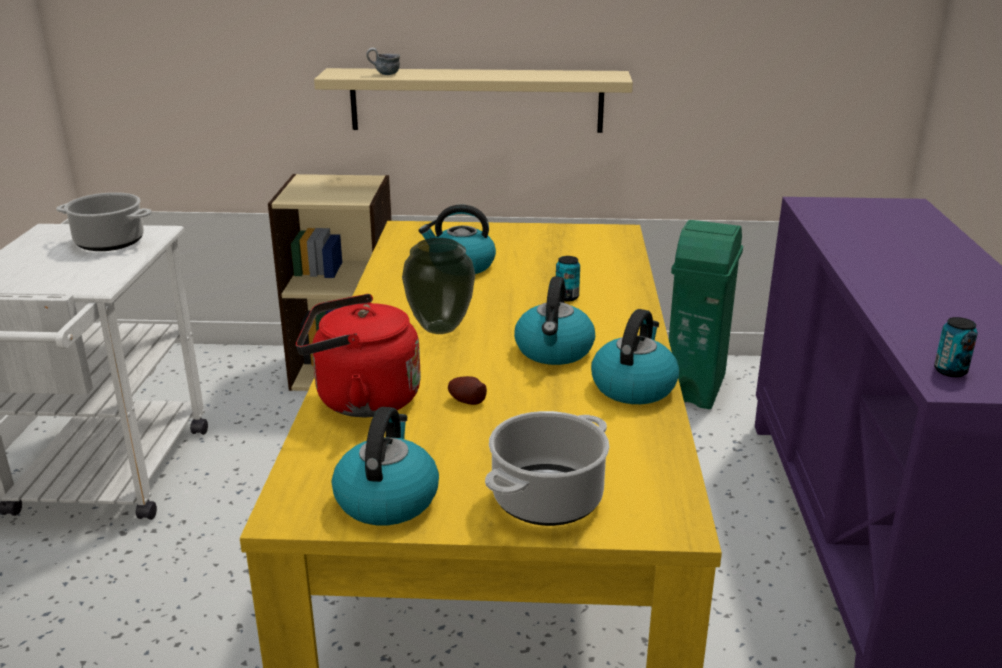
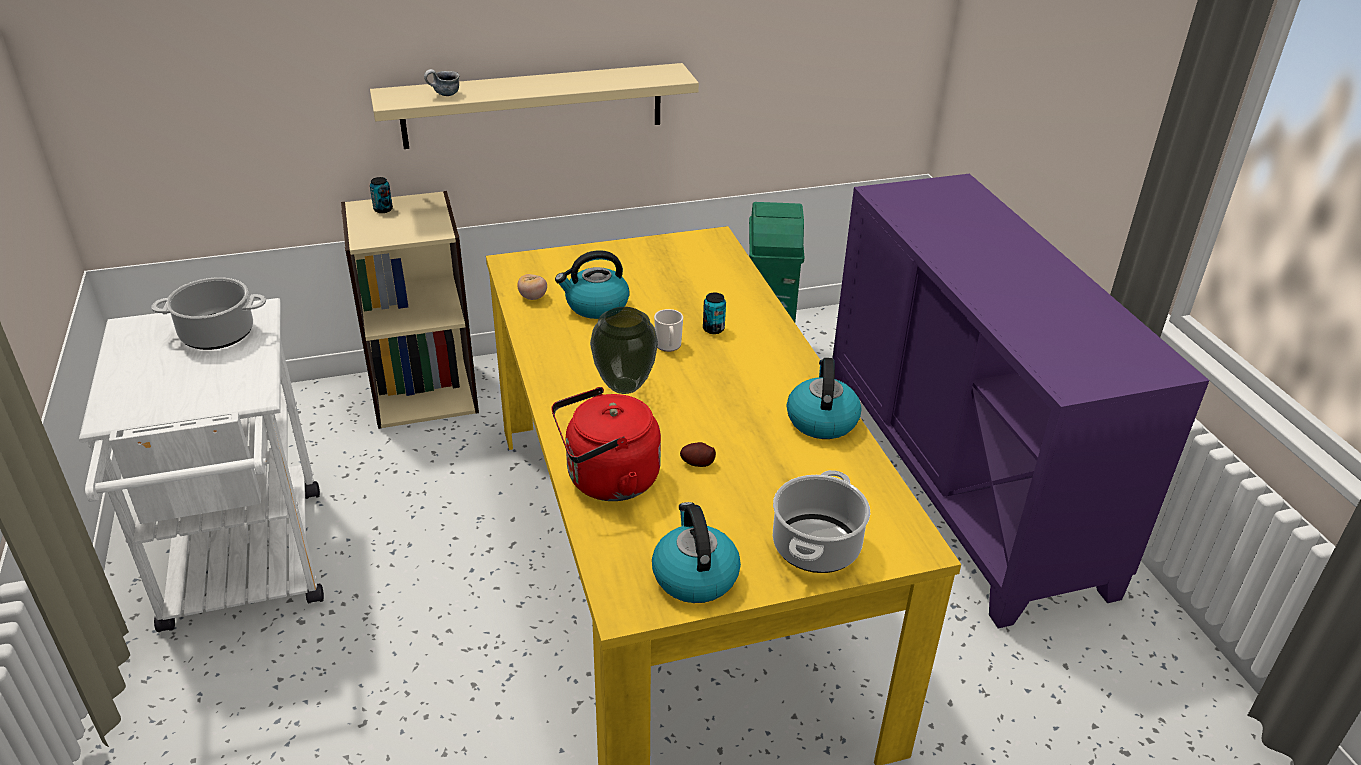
camera: 20 degrees left, 10 degrees up
kettle [514,277,595,365] -> none
can [934,317,978,377] -> can moved to [370,177,393,213]
none -> tomato [517,274,547,300]
none -> mug [654,309,683,352]

